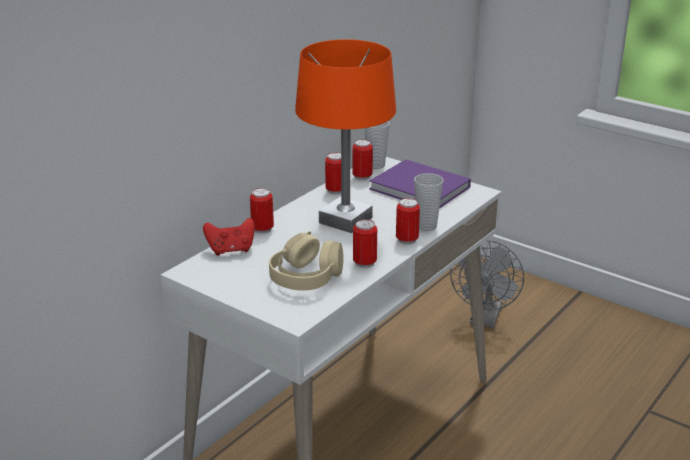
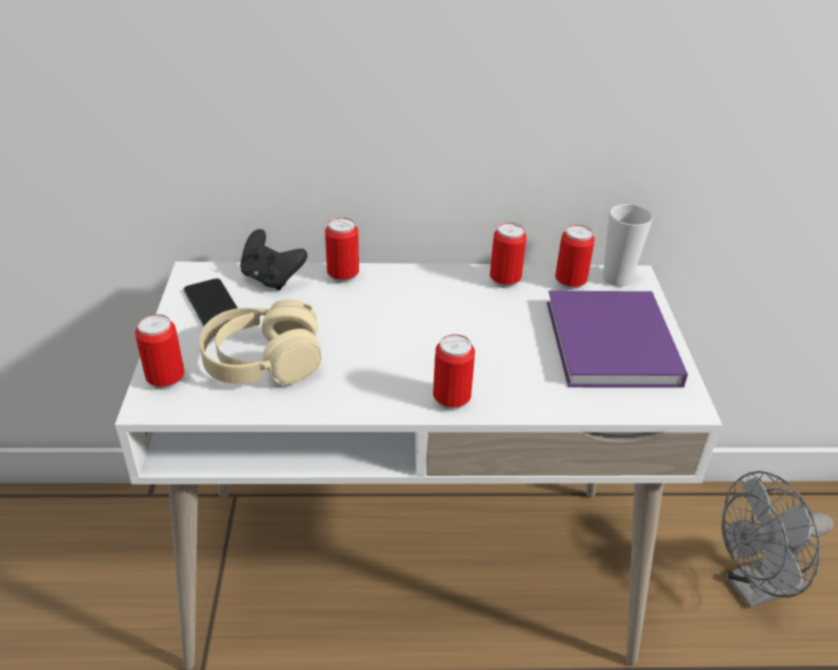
camera: 50 degrees right, 10 degrees up
red game controller [203,218,255,256] -> black game controller [240,229,307,290]
orange table lamp [295,39,396,233] -> none
can [353,219,377,268] -> can moved to [135,314,184,390]
cup [414,173,444,231] -> none
none -> phone [184,278,238,327]

